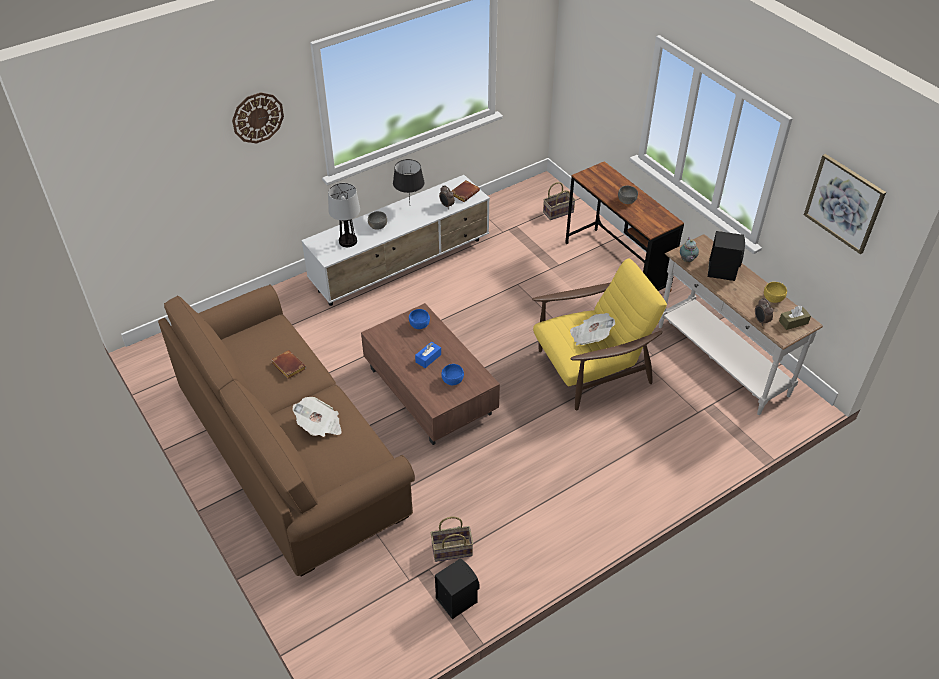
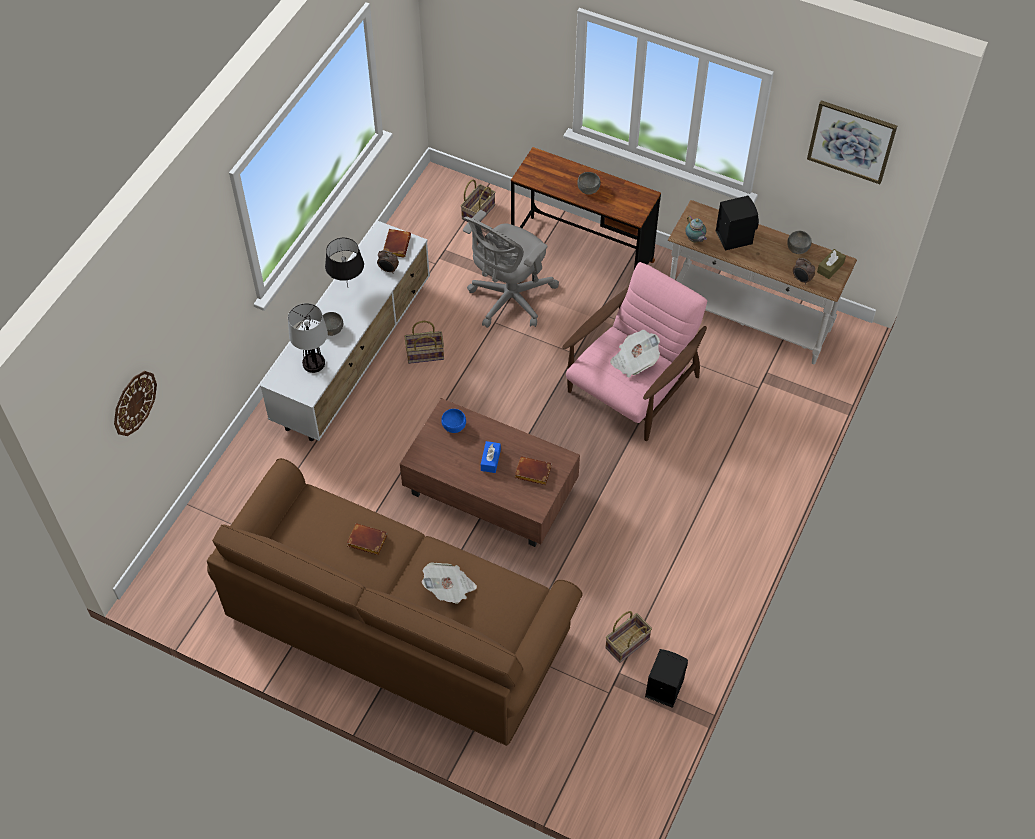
camera: 30 degrees left, 10 degrees up
wall clock [232,92,284,144] -> wall clock moved to [114,371,157,436]
blue bowl [441,364,464,385] -> brown book [515,456,552,485]
yellow armchair [532,259,667,411] -> pink armchair [562,262,707,441]
yellow bowl [764,282,787,303] -> grey bowl [787,231,812,254]
none -> basket [404,321,444,364]
none -> grey office chair [463,210,559,328]

